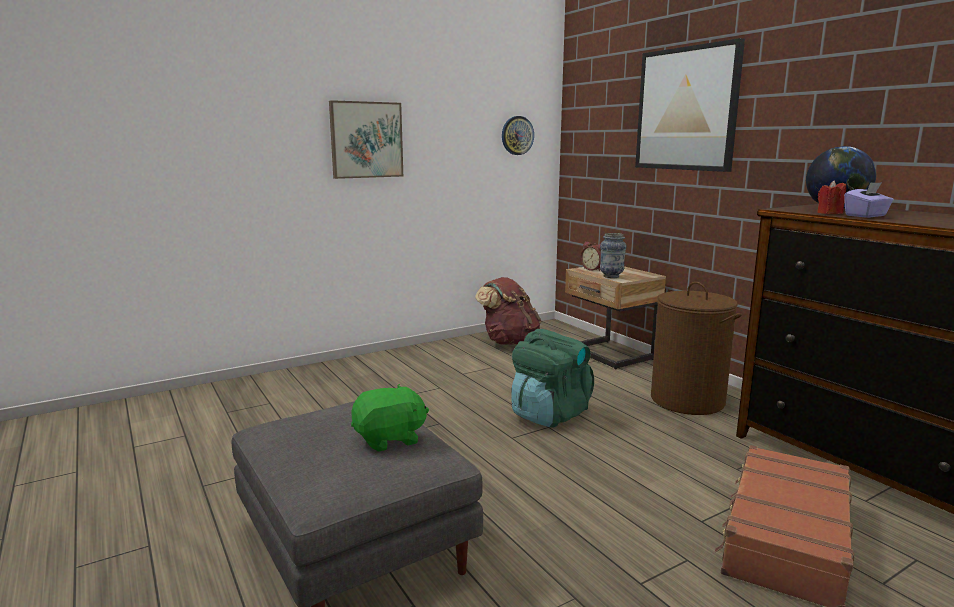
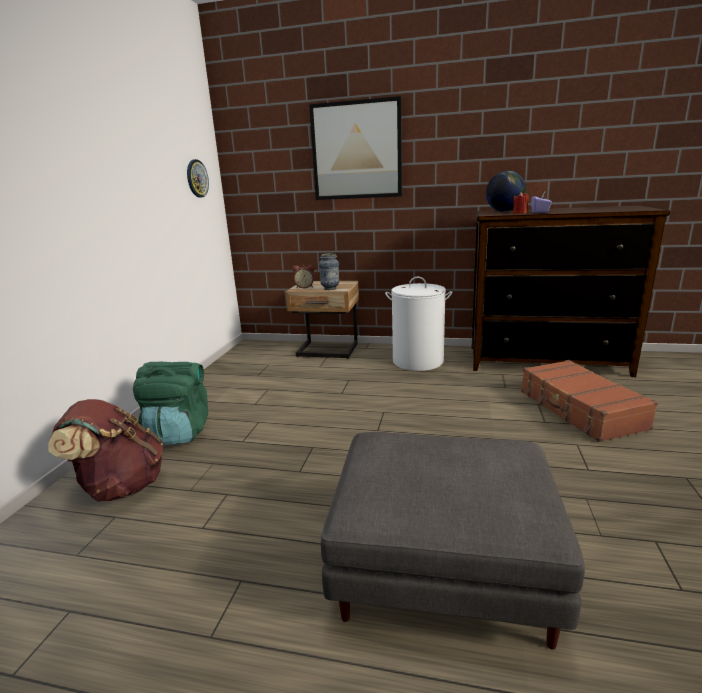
camera: 45 degrees left, 5 degrees up
picture [329,100,403,179] -> none
green plush toy [351,384,429,452] -> none
brown backpack [475,277,541,345] -> brown backpack moved to [48,399,163,502]
green backpack [511,329,594,428] -> green backpack moved to [133,362,208,445]
brown laundry basket [651,282,742,415] -> white laundry basket [385,277,452,371]

